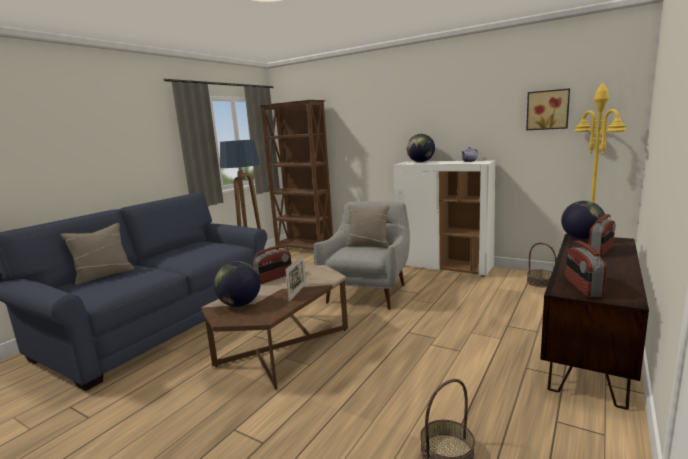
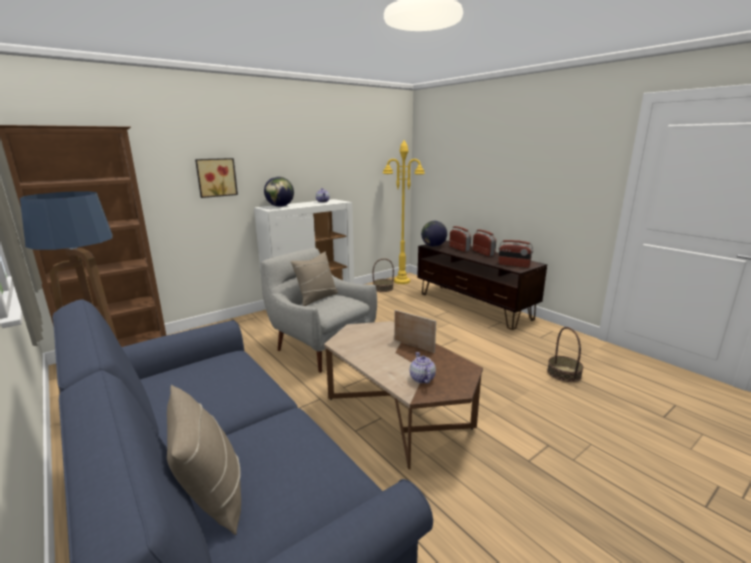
camera: 70 degrees left, 5 degrees up
globe [214,261,261,307] -> teapot [410,352,436,383]
radio [253,245,291,284] -> radio moved to [473,230,496,256]
picture [526,88,570,130] -> picture moved to [195,158,238,198]

